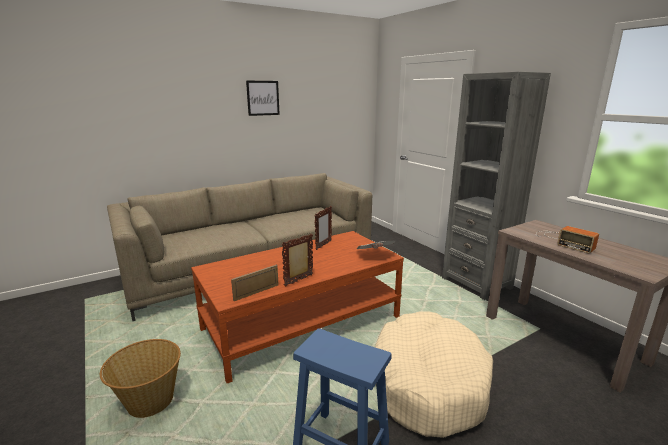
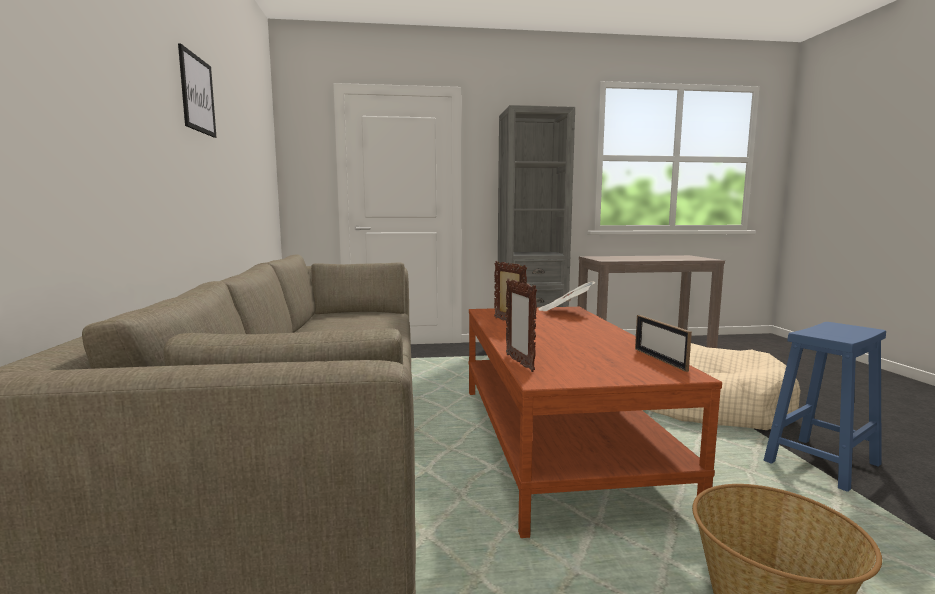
camera: 65 degrees left, 10 degrees down
picture frame [281,234,313,286] -> picture frame moved to [506,279,537,372]
radio [537,226,599,253] -> none

